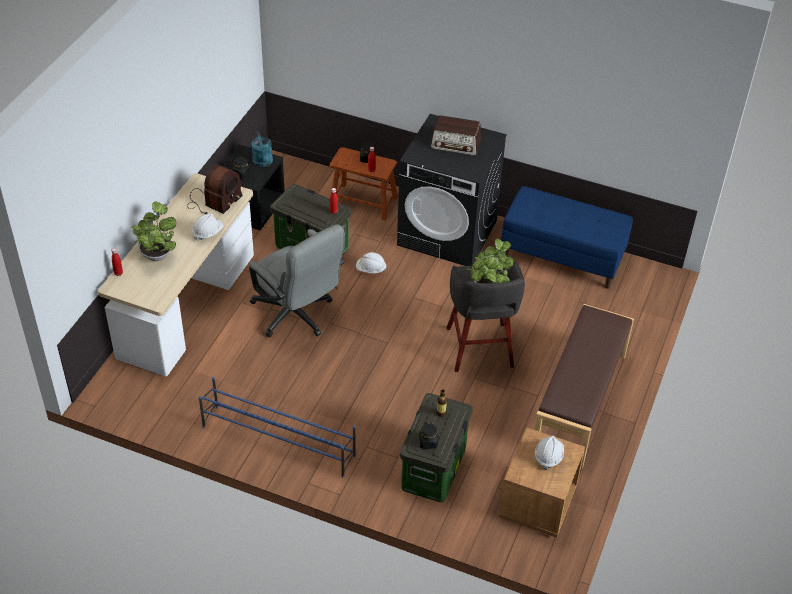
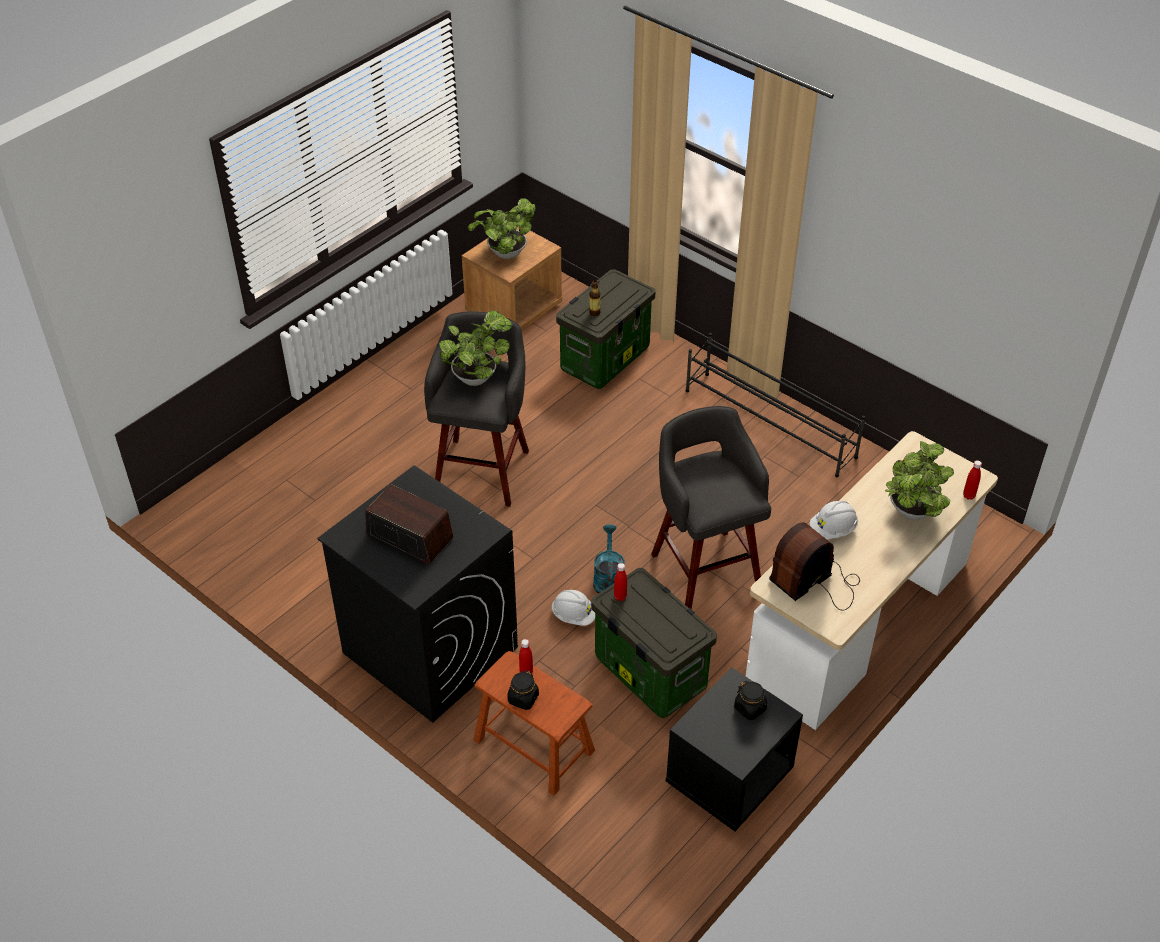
camera: 160 degrees left, 0 degrees up
blue shoe rack [199,377,356,477] -> black shoe rack [686,333,865,477]
grey office chair [249,224,345,337] -> grey stool [651,406,771,609]
turquoise watering can [251,131,273,167] -> turquoise watering can moved to [593,525,625,594]
black jar [419,422,438,449] -> none
blue bench [501,186,633,289] -> none
brown bench [534,304,634,468] -> none
white hard hat [535,436,564,470] -> potted plant [468,198,536,259]

